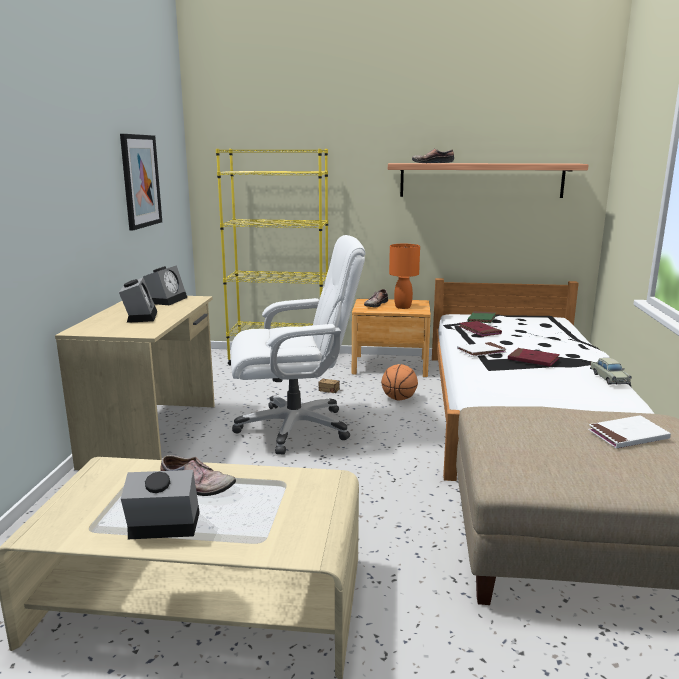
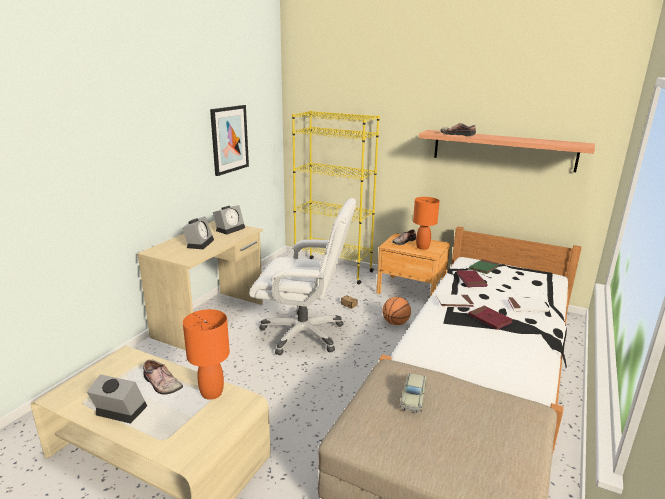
camera: 20 degrees right, 5 degrees up
white book [588,415,671,449] -> white book moved to [507,297,549,312]
beige toy car [590,358,632,385] -> beige toy car moved to [400,373,426,413]
none -> orange table lamp [183,309,230,400]

